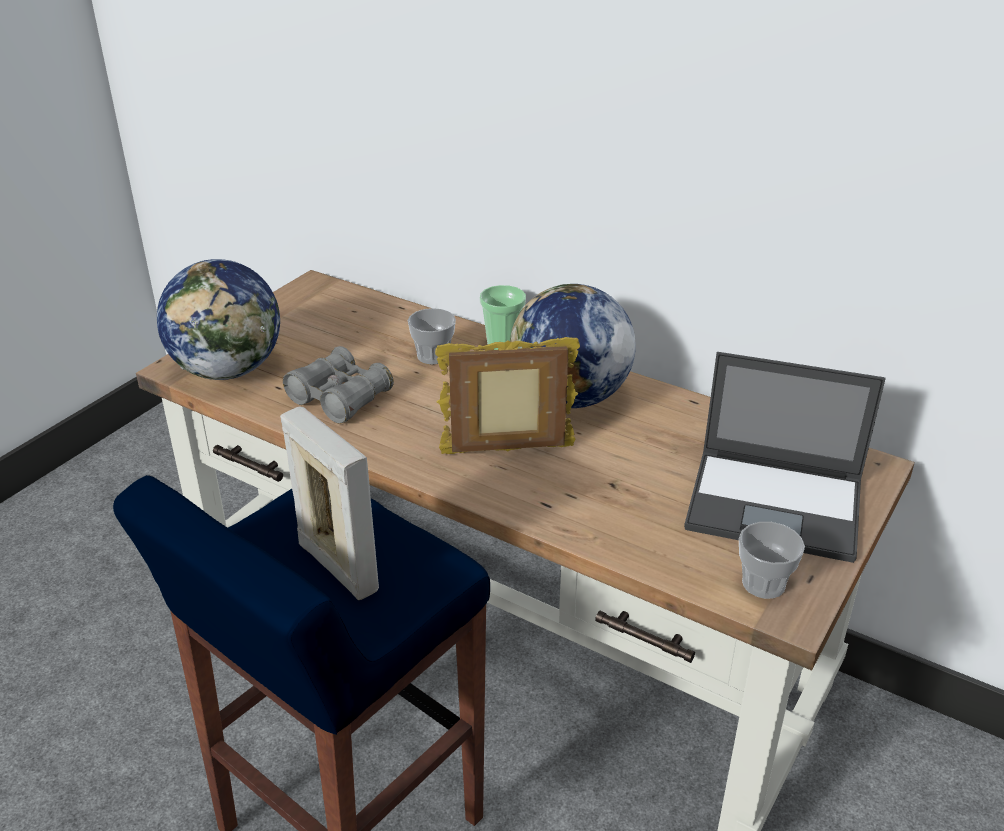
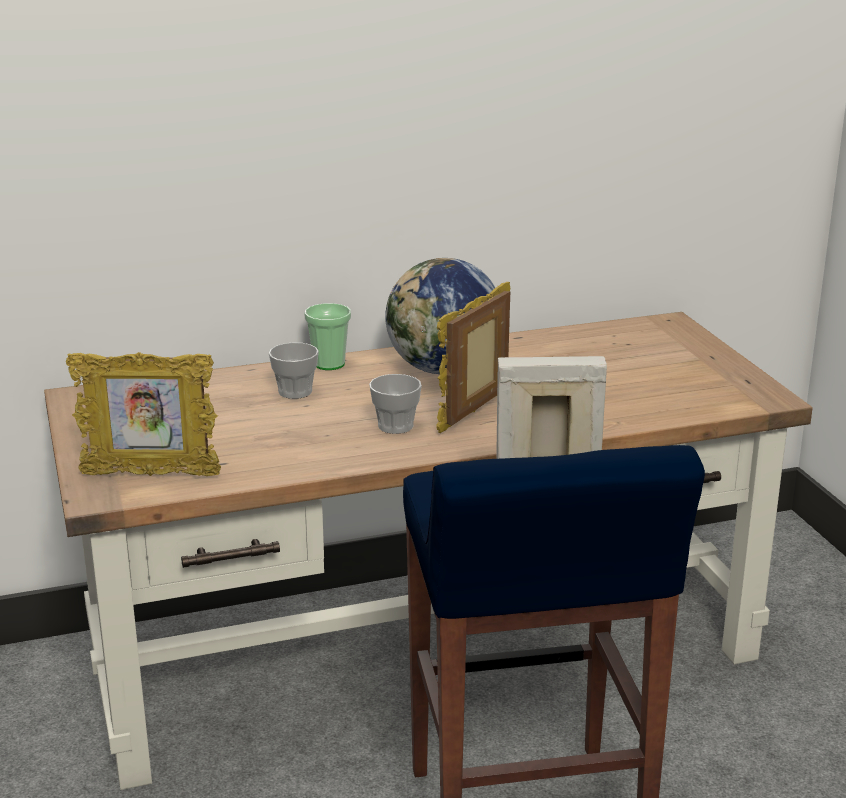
camera: 50 degrees left, 10 degrees down
globe [157,259,280,380] -> picture frame [66,352,221,476]
grey binoculars [283,346,394,424] -> none
laptop [684,352,886,563] -> none
cup [739,522,805,599] -> cup moved to [369,374,422,434]

